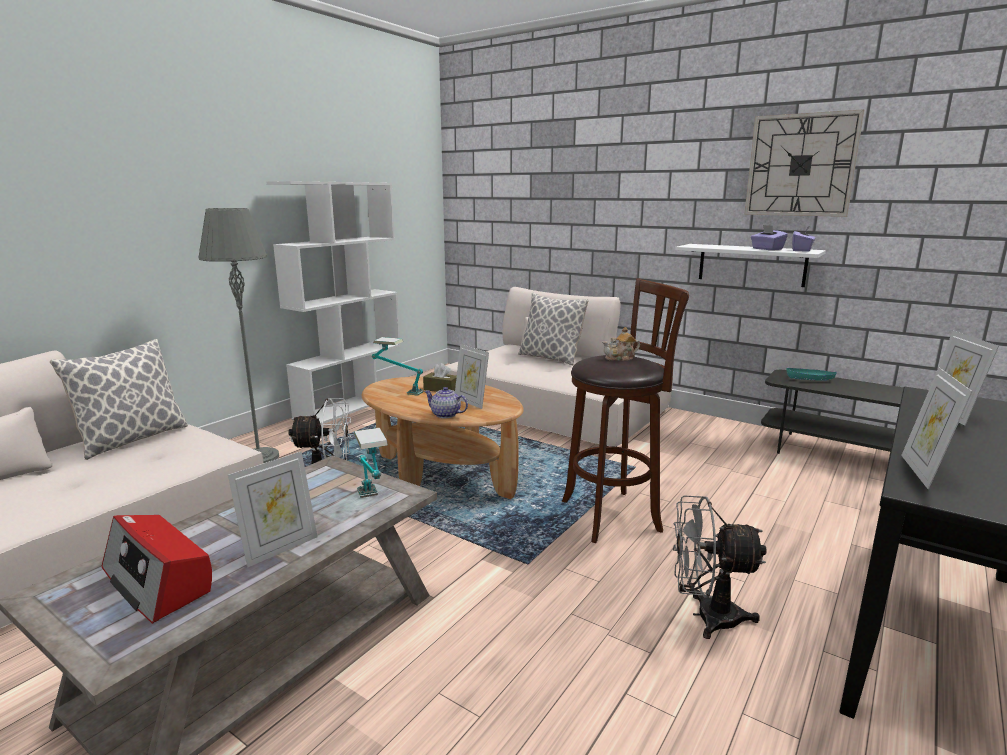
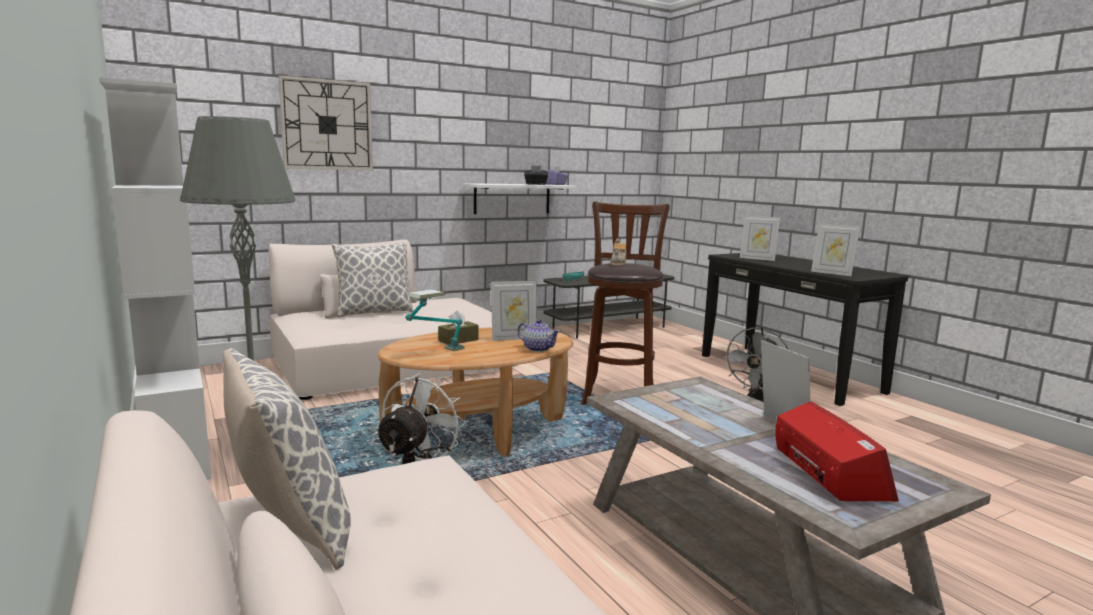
camera: 65 degrees left, 5 degrees down
radio [102,515,212,624] -> radio turned 75 degrees counterclockwise [775,401,899,502]
table lamp [354,428,388,498] -> none
teapot [424,387,468,418] -> teapot turned 105 degrees counterclockwise [517,319,560,352]
wall clock [744,109,864,217] -> wall clock moved to [279,75,373,170]
purple tissue box [751,225,788,250] -> black tissue box [524,165,548,185]

